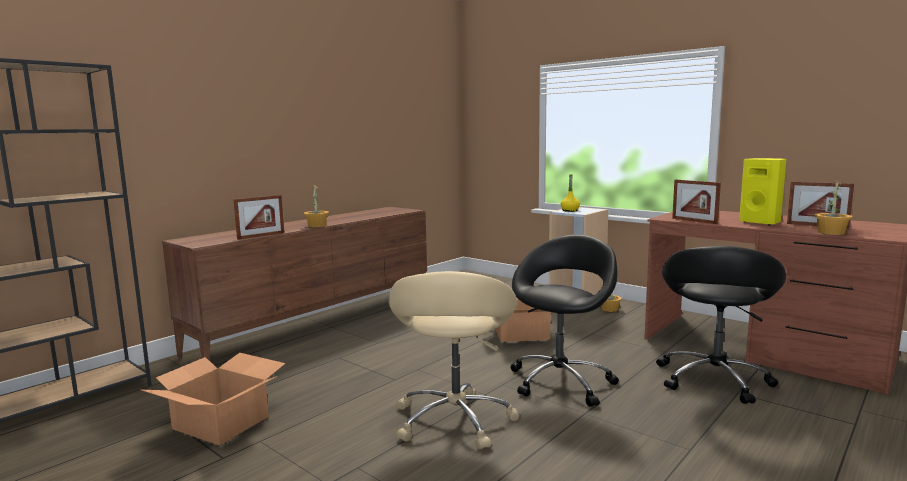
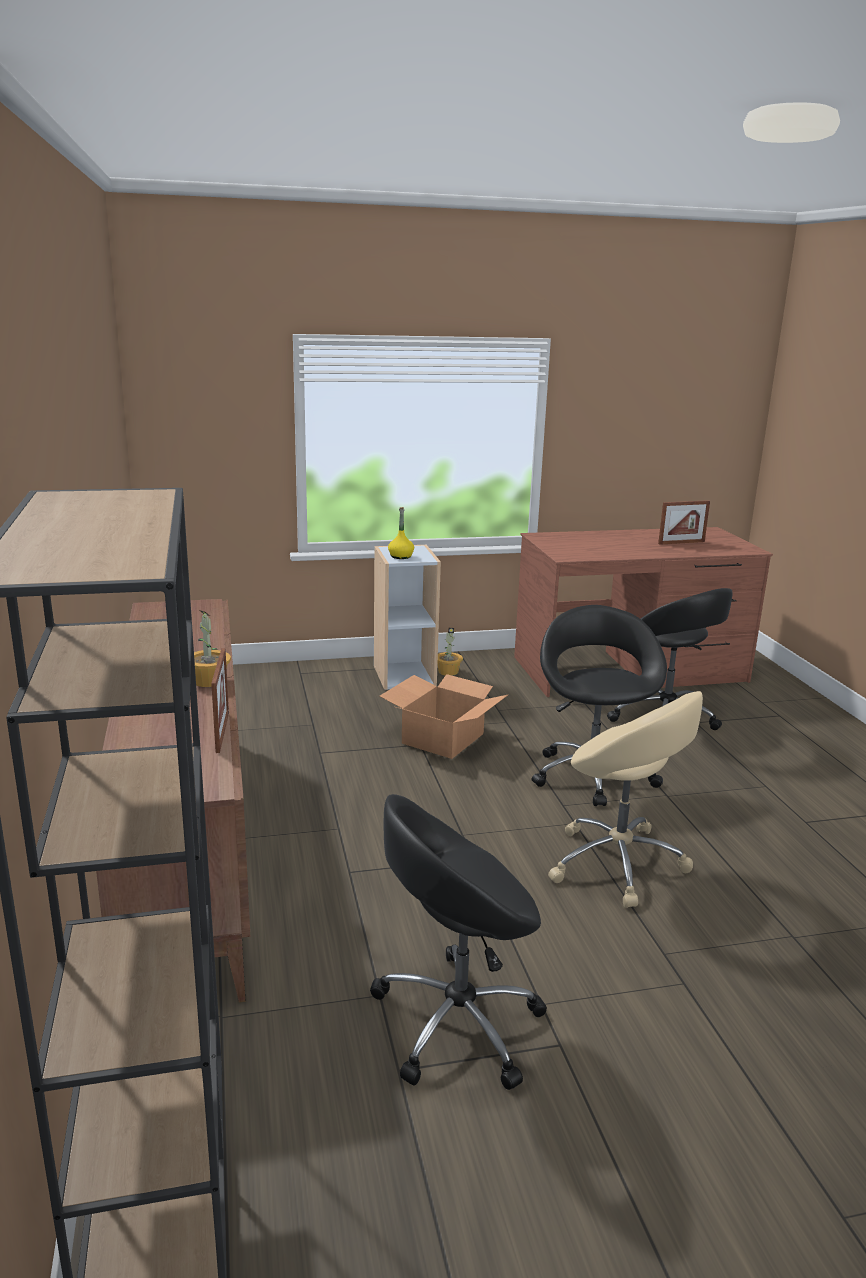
camera: 55 degrees left, 10 degrees up
cardboard box [140,353,286,446] -> black office chair [370,794,547,1090]
picture frame [672,180,721,224] -> none
yellow speaker [739,158,786,225] -> none
potted plant [814,180,852,235] -> none

